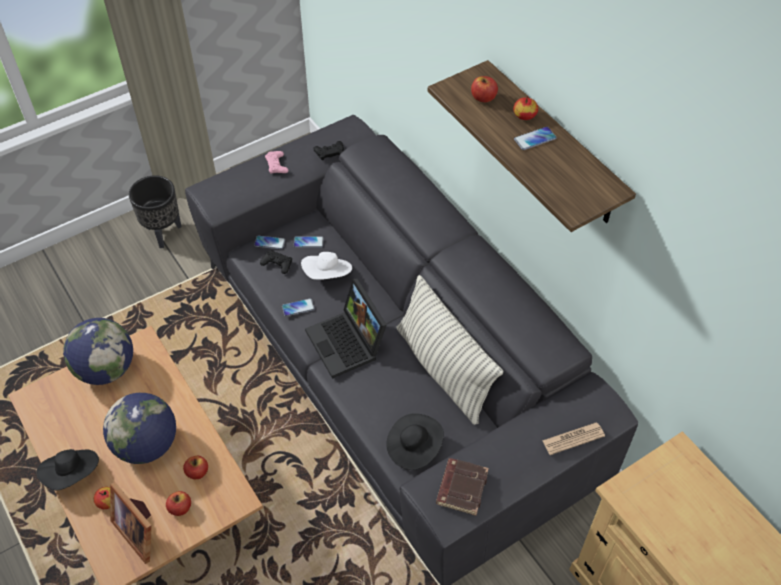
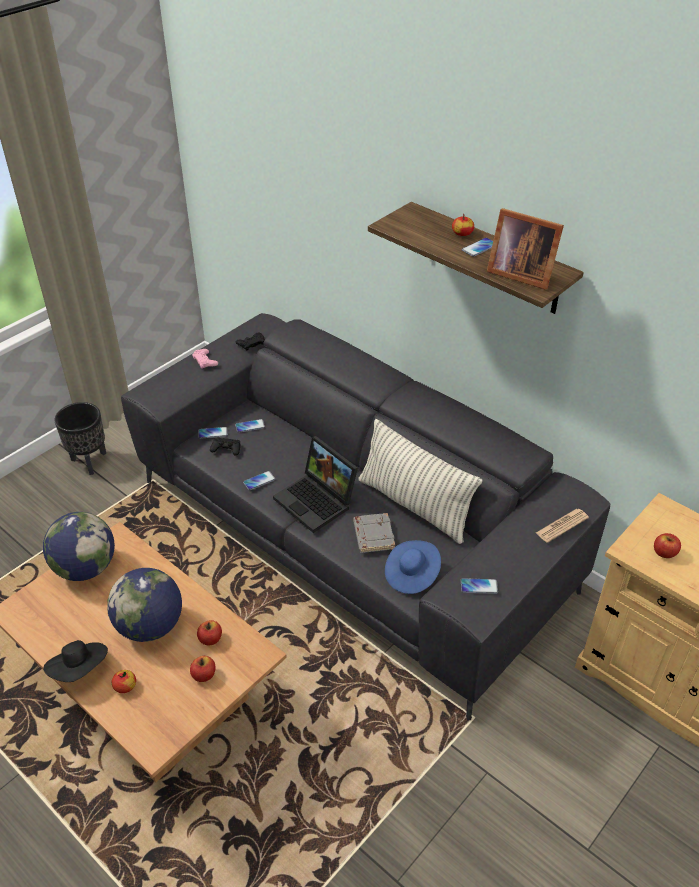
camera: 15 degrees left, 10 degrees down
picture frame [110,482,152,564] -> picture frame moved to [487,208,564,290]
white hat [301,252,352,280] -> none
black hat [386,413,444,470] -> blue hat [385,540,441,594]
brown book [436,458,489,516] -> phone [461,578,498,594]
apple [471,76,498,102] -> apple moved to [654,533,681,558]
none -> grey book [353,513,395,553]

